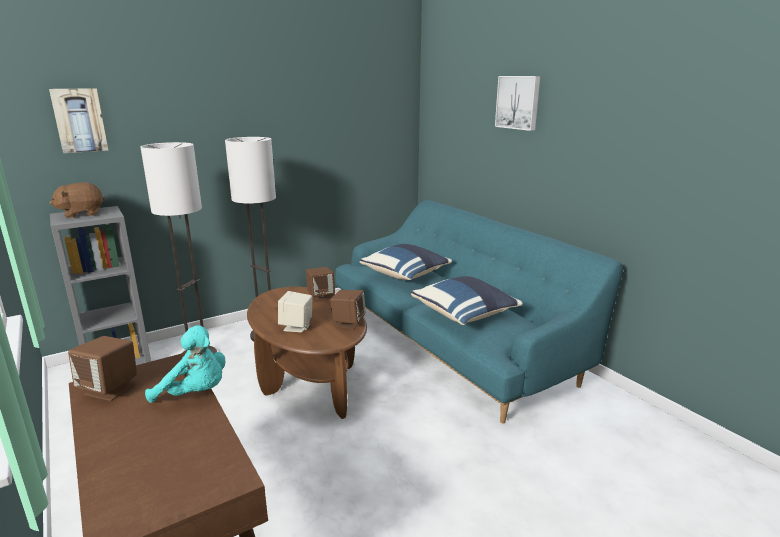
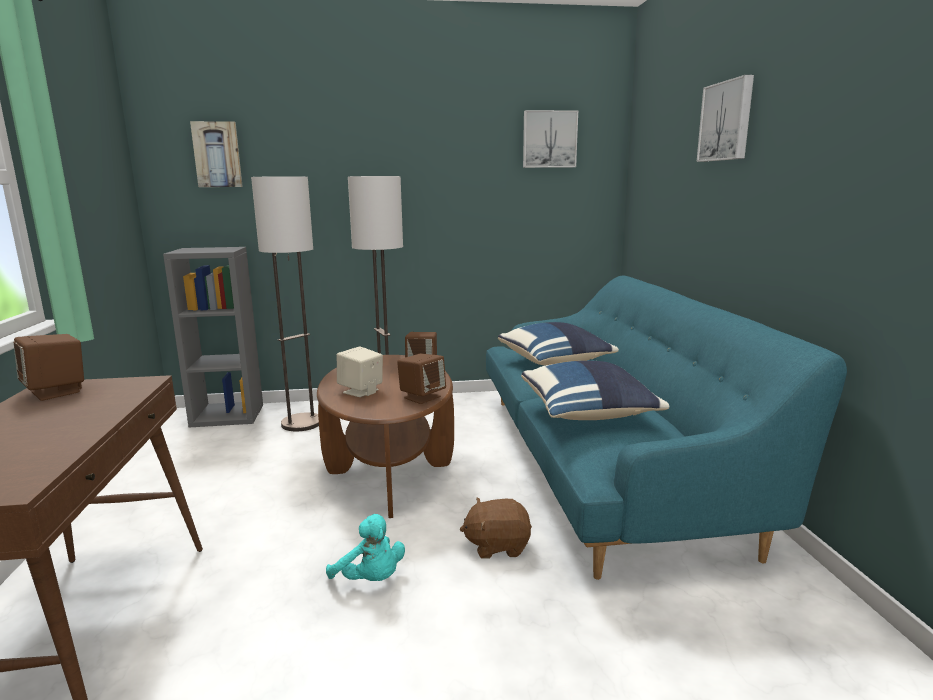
camera: 25 degrees right, 5 degrees down
brown plush toy [49,182,104,218] -> brown plush toy moved to [460,498,532,559]
turquoise plush toy [145,325,226,403] -> turquoise plush toy moved to [326,514,405,581]
none -> picture [523,110,578,168]

